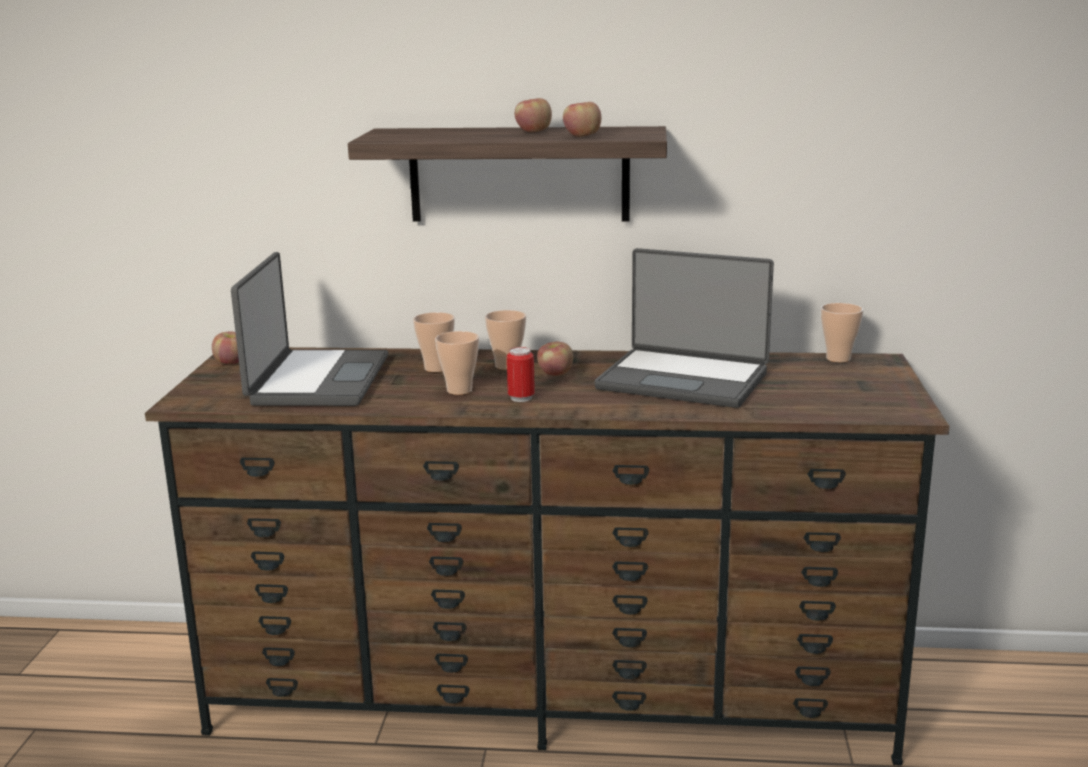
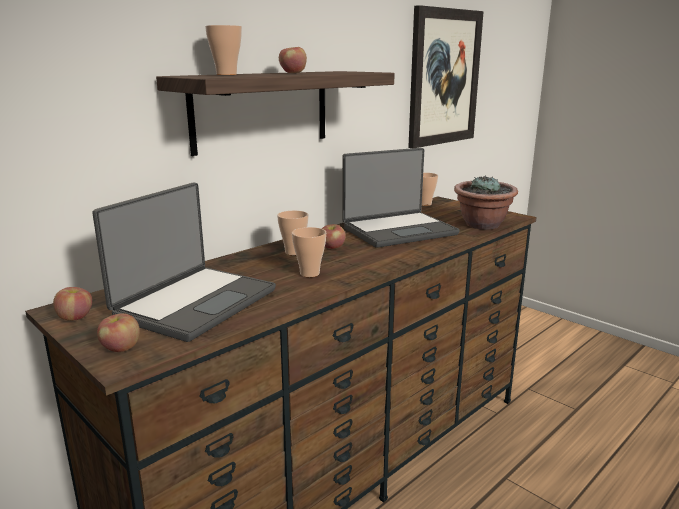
camera: 50 degrees left, 0 degrees up
laptop [231,252,388,406] -> laptop turned 75 degrees clockwise [92,182,276,342]
cup [413,312,455,372] -> cup moved to [205,25,242,75]
can [507,347,535,402] -> none
apple [563,102,601,137] -> apple moved to [97,313,140,352]
none -> picture [408,5,484,148]
none -> potted plant [454,176,518,230]

